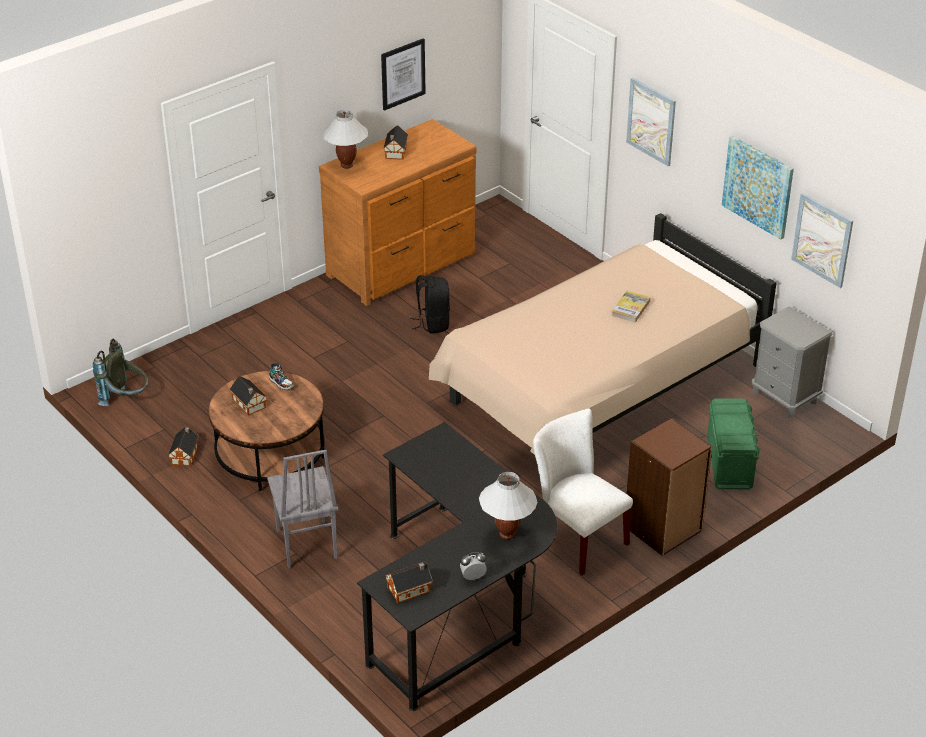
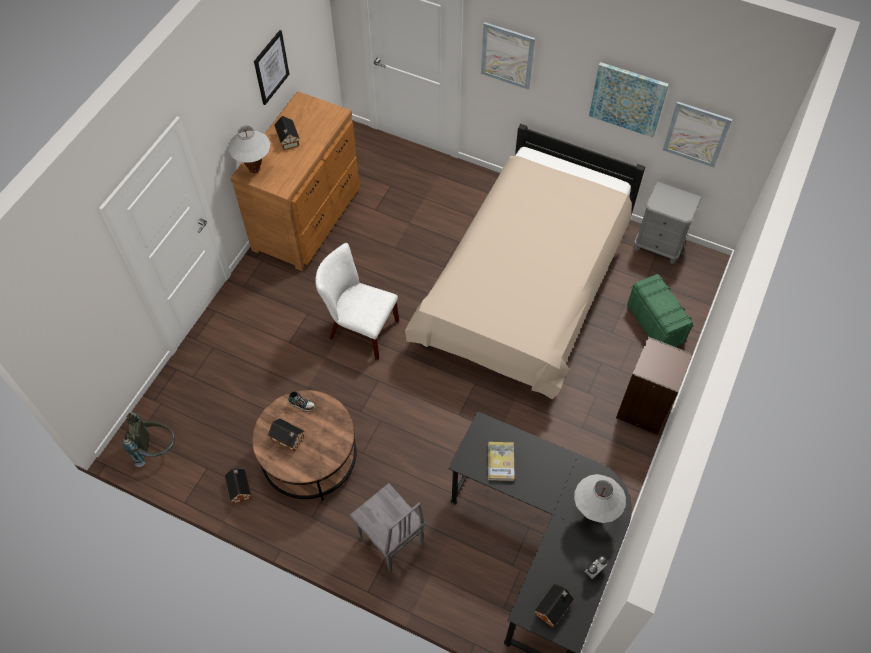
camera: 25 degrees left, 20 degrees up
black backpack [410,275,450,333] -> none
white chair [533,409,633,576] -> white chair moved to [315,243,399,360]
book [611,291,650,323] -> book moved to [488,442,515,481]

